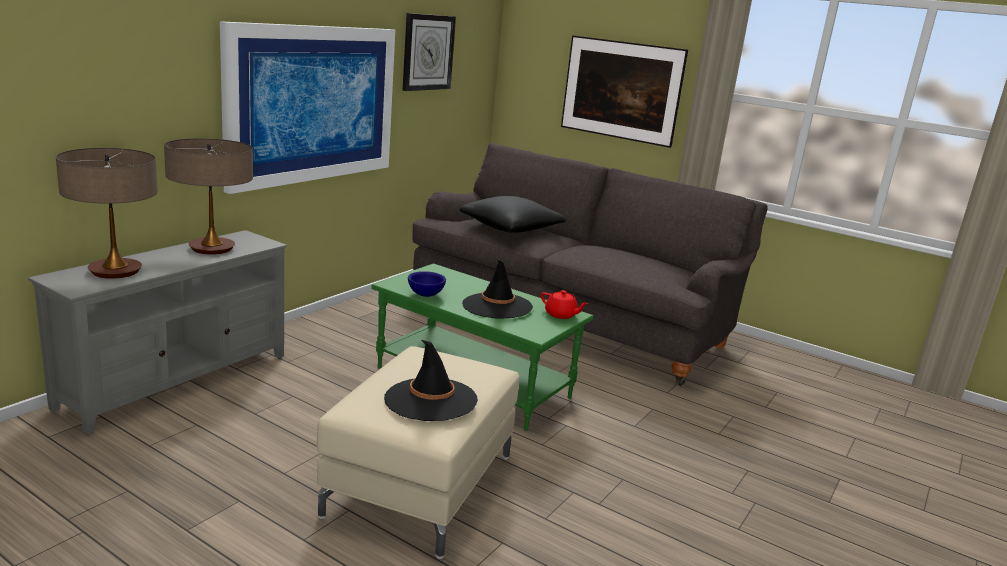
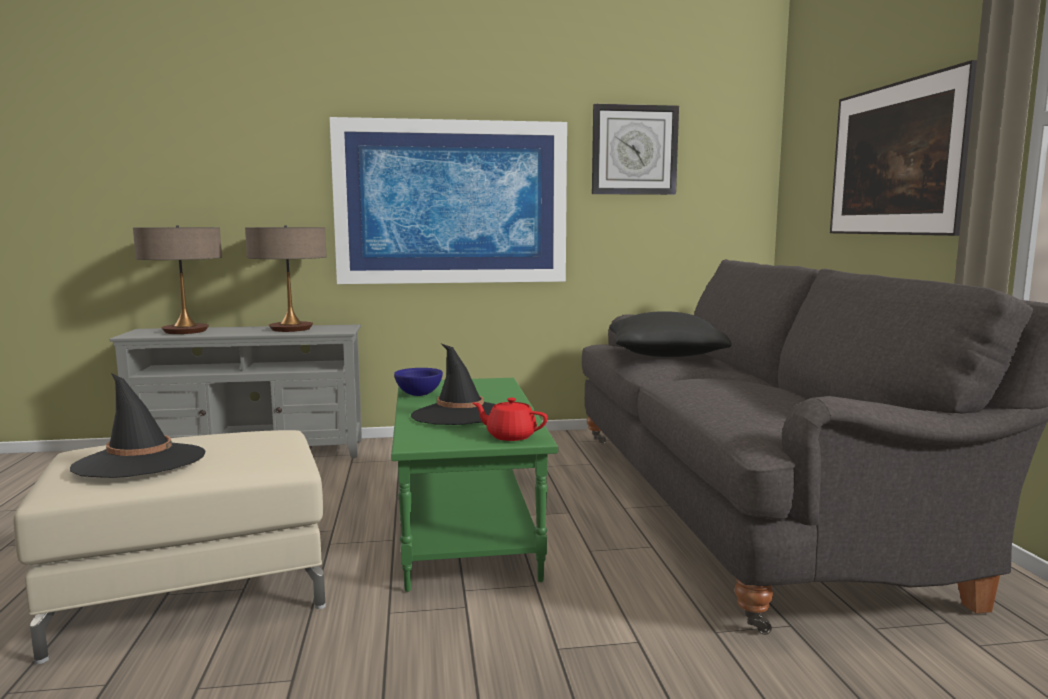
camera: 50 degrees right, 10 degrees down
red teapot [541,290,588,319] -> red teapot turned 120 degrees clockwise [473,398,548,441]

